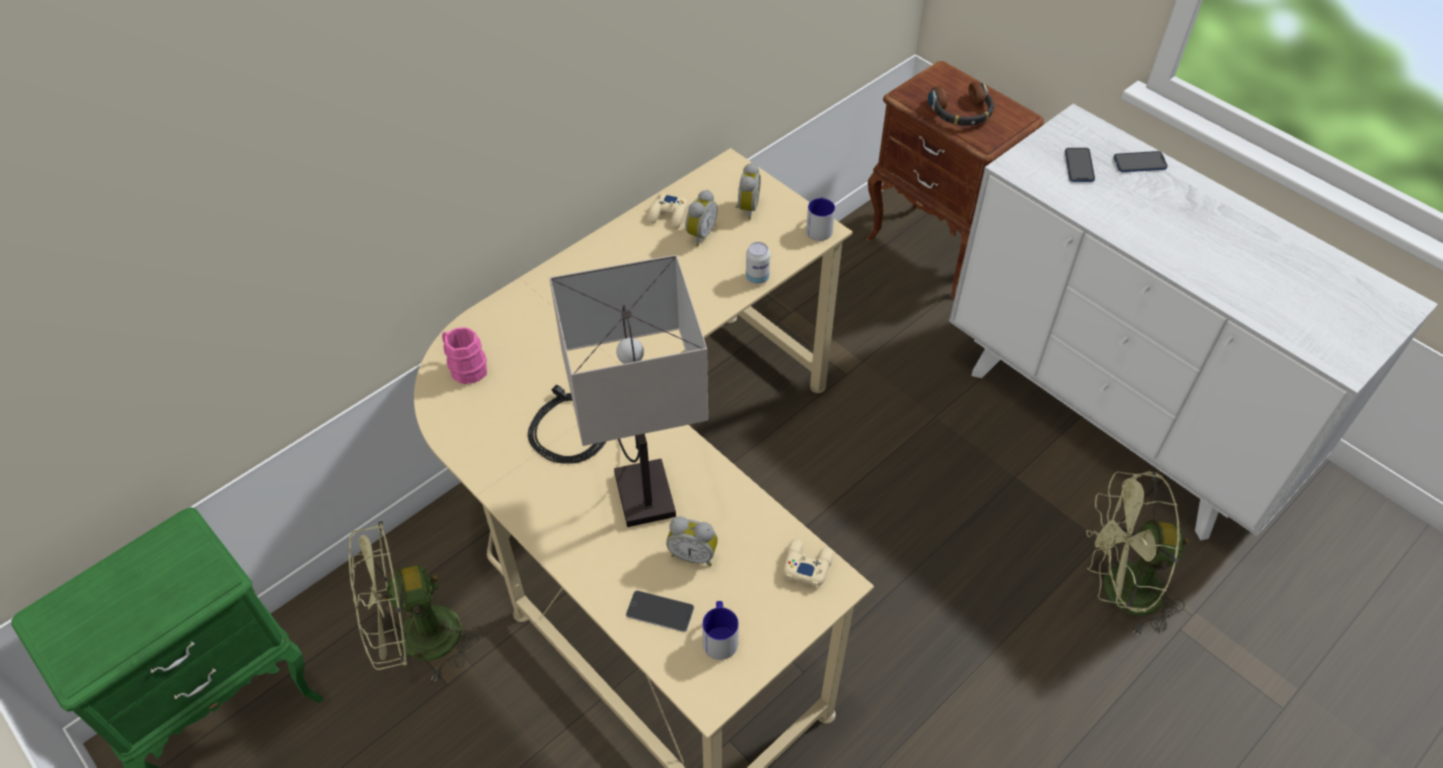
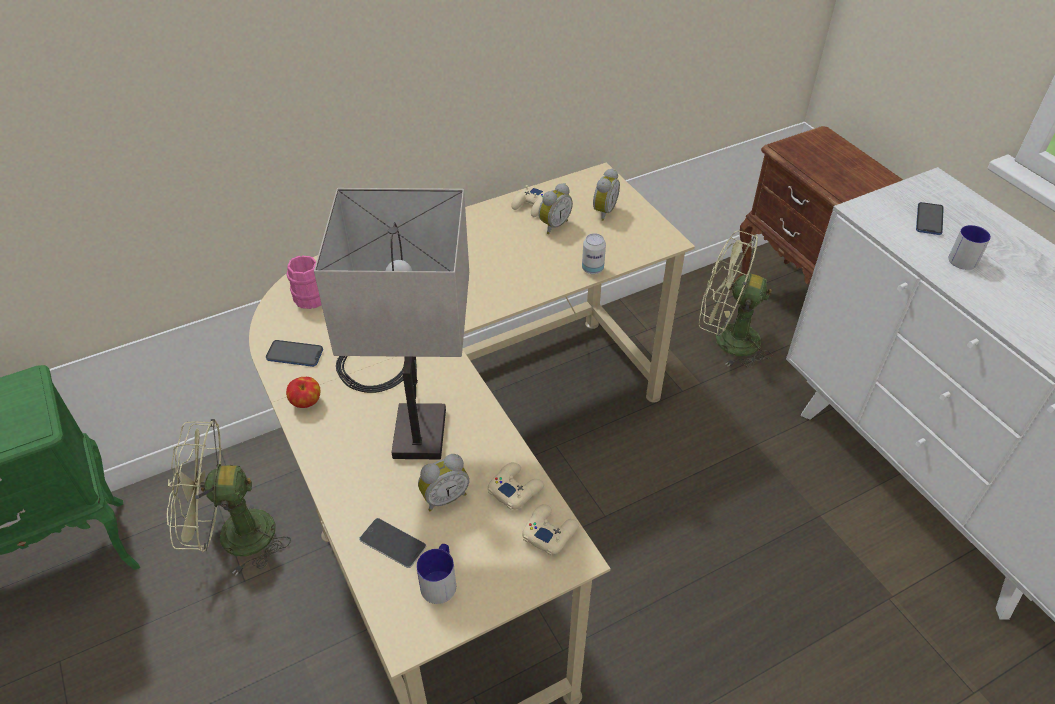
camera: 15 degrees right, 5 degrees down
alarm clock [666,516,718,566] -> alarm clock turned 60 degrees counterclockwise [418,454,469,512]
mug [806,198,835,241] -> mug moved to [948,225,991,270]
headphones [928,82,994,126] -> none
green fan [1086,471,1189,636] -> green fan moved to [699,230,773,368]
phone [1113,151,1168,172] -> phone moved to [266,340,323,367]
none -> apple [286,377,320,408]
none -> beige game controller [488,462,544,510]

